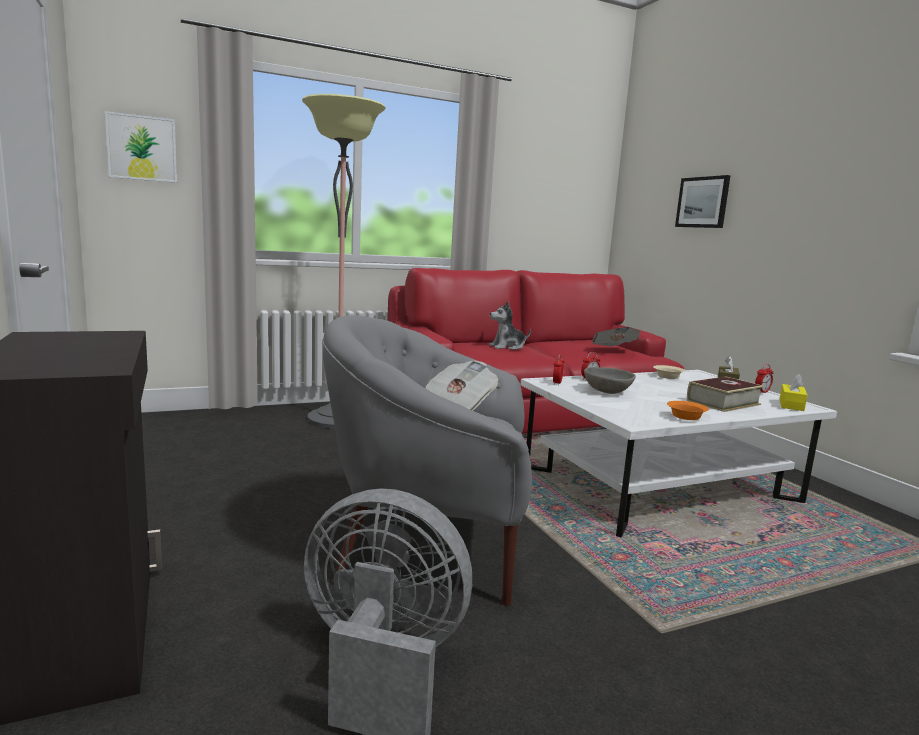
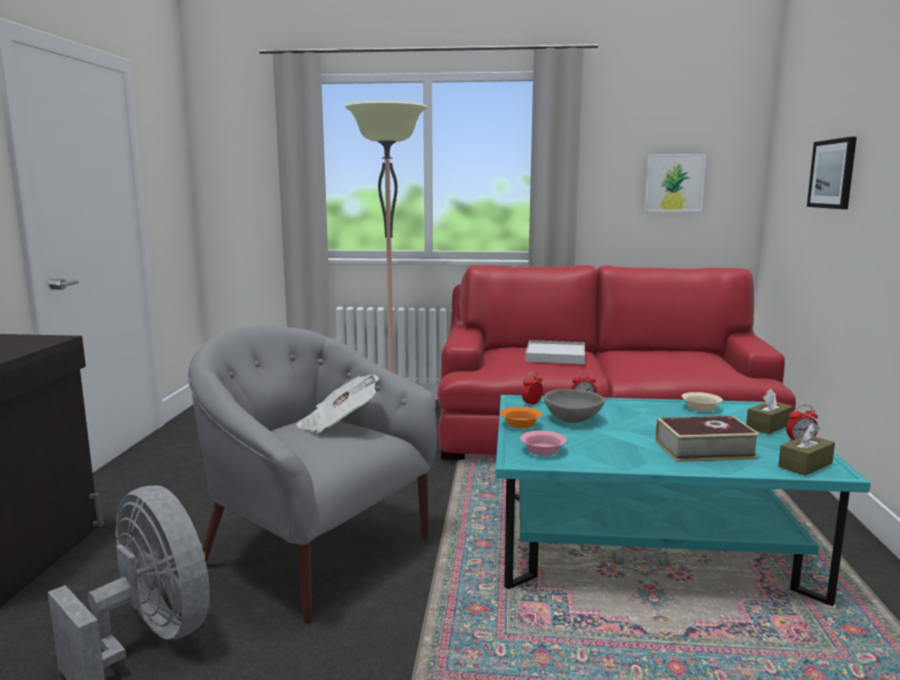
camera: 30 degrees right, 0 degrees up
picture [105,111,177,183] -> picture moved to [644,154,706,212]
plush toy [489,301,531,350] -> white tray [525,340,585,364]
white coffee table [520,370,837,537] -> turquoise coffee table [495,395,871,606]
newspaper [592,327,640,346] -> none
orange bowl [667,401,709,420] -> orange bowl moved to [500,407,542,428]
yellow tissue box [780,374,807,411] -> brown tissue box [778,423,835,476]
none -> pink bowl [520,430,567,456]

